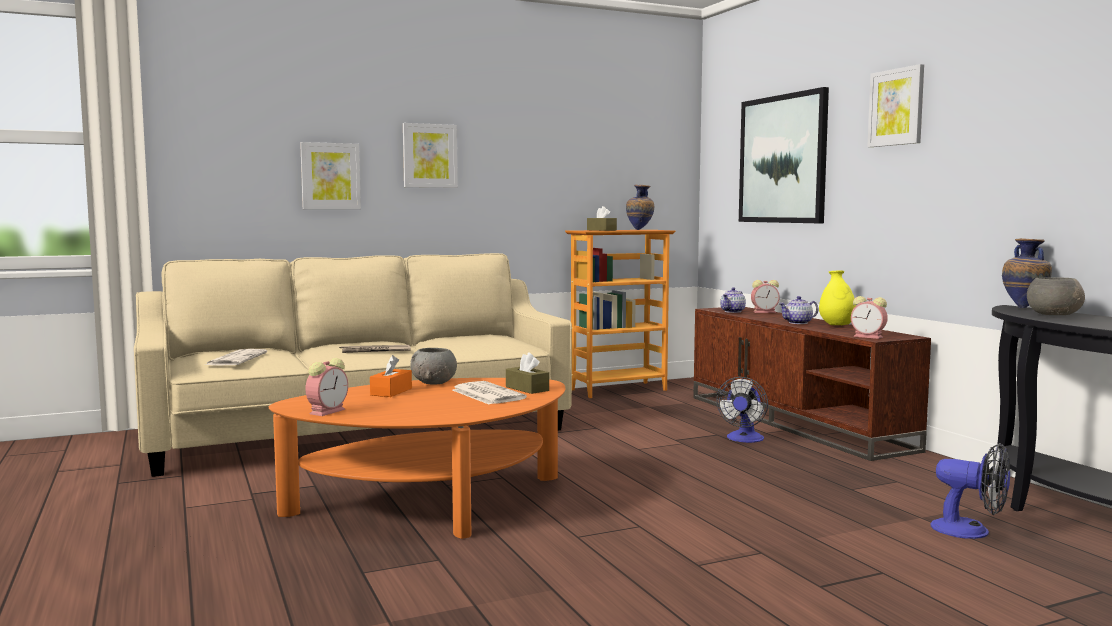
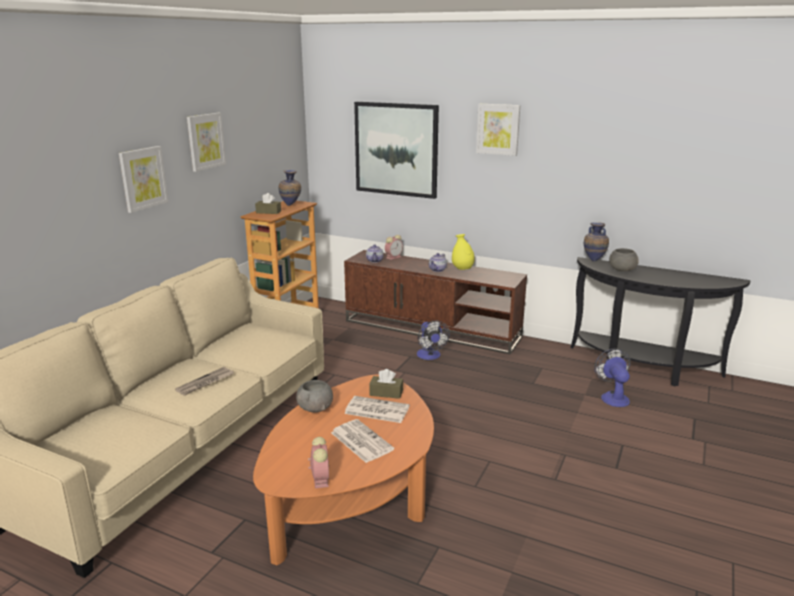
camera: 40 degrees left, 15 degrees up
newspaper [206,349,267,365] -> newspaper moved to [331,419,394,463]
picture [300,142,361,209] -> picture moved to [187,113,226,172]
orange tissue box [370,355,412,397] -> none
alarm clock [851,296,888,339] -> none
fan [930,443,1010,539] -> fan turned 90 degrees counterclockwise [594,348,630,407]

